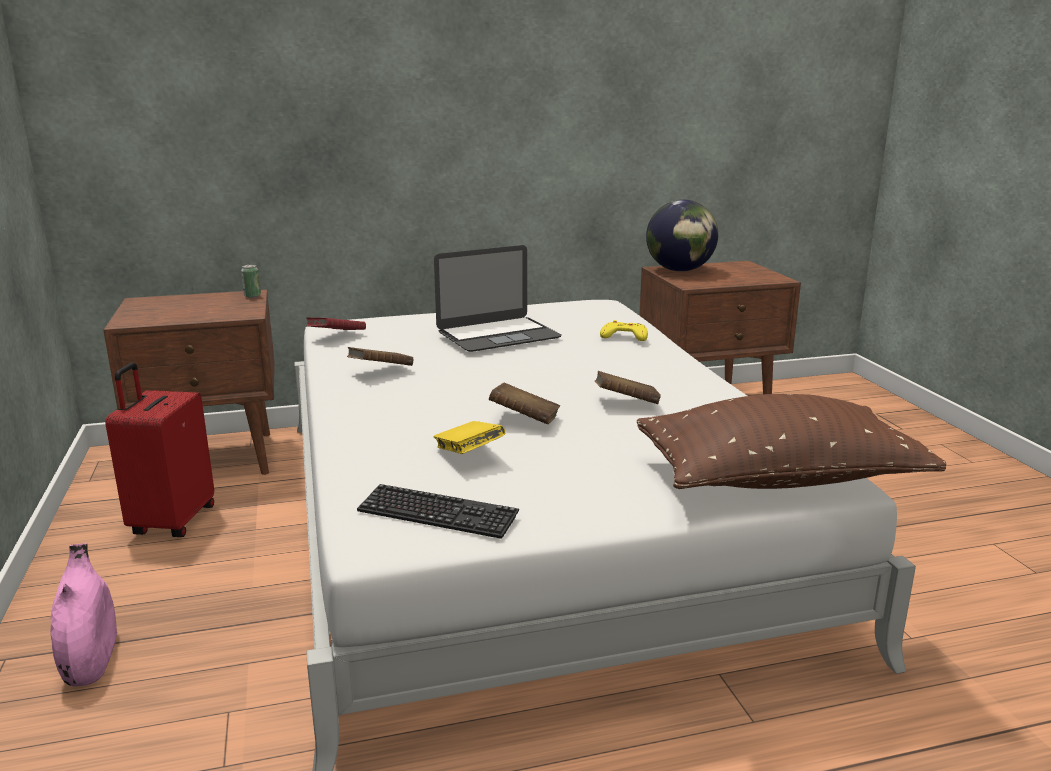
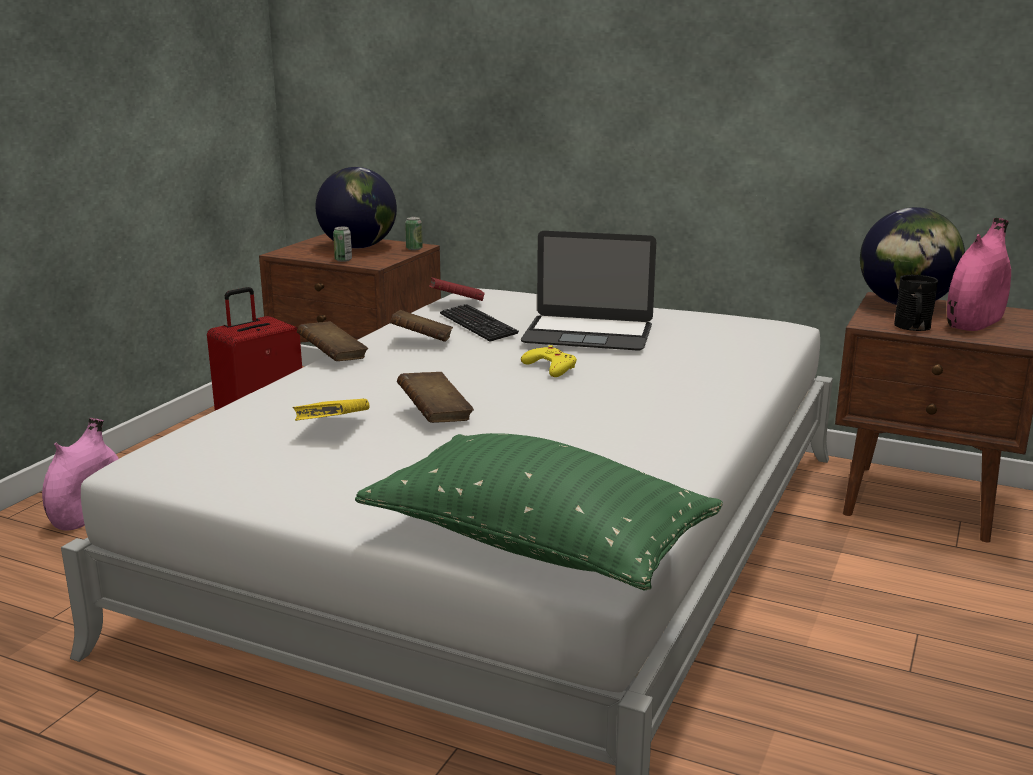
camera: 40 degrees right, 0 degrees up
keyboard [357,484,519,539] -> keyboard moved to [440,304,519,342]
brown book [595,371,661,404] -> brown book moved to [297,321,368,361]
yellow game controller [600,320,648,341] -> yellow game controller moved to [521,345,577,377]
brown pillow [637,394,946,489] -> green pillow [355,433,723,590]
none -> globe [315,167,397,248]
none -> can [333,227,352,262]
none -> black mug [894,275,938,331]
none -> pink vase [947,218,1011,331]

